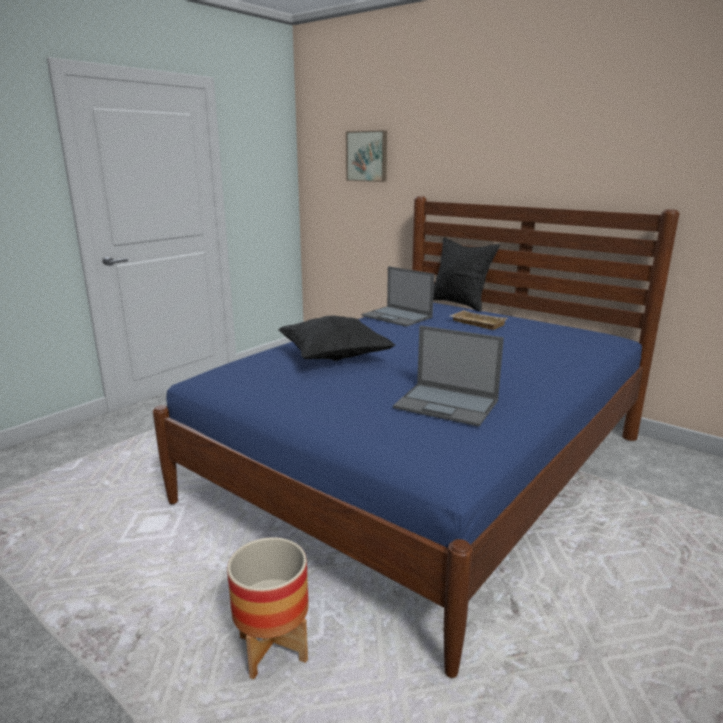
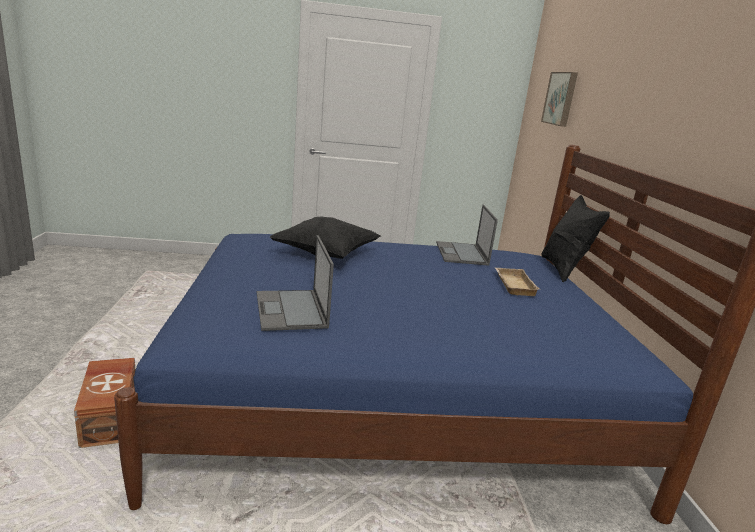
camera: 45 degrees right, 0 degrees up
planter [227,537,309,679] -> brown storage box [74,358,135,448]

